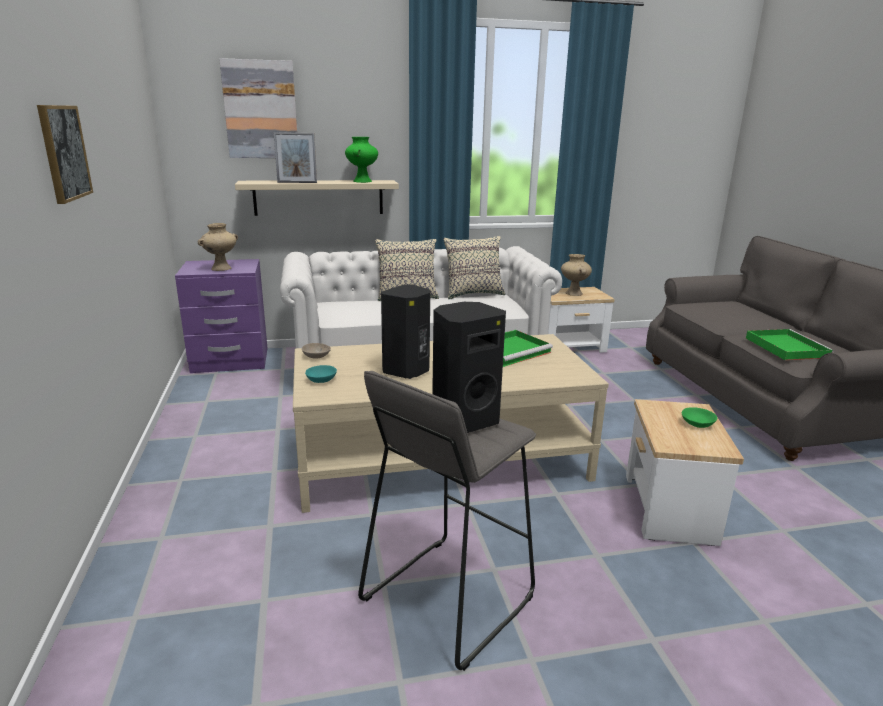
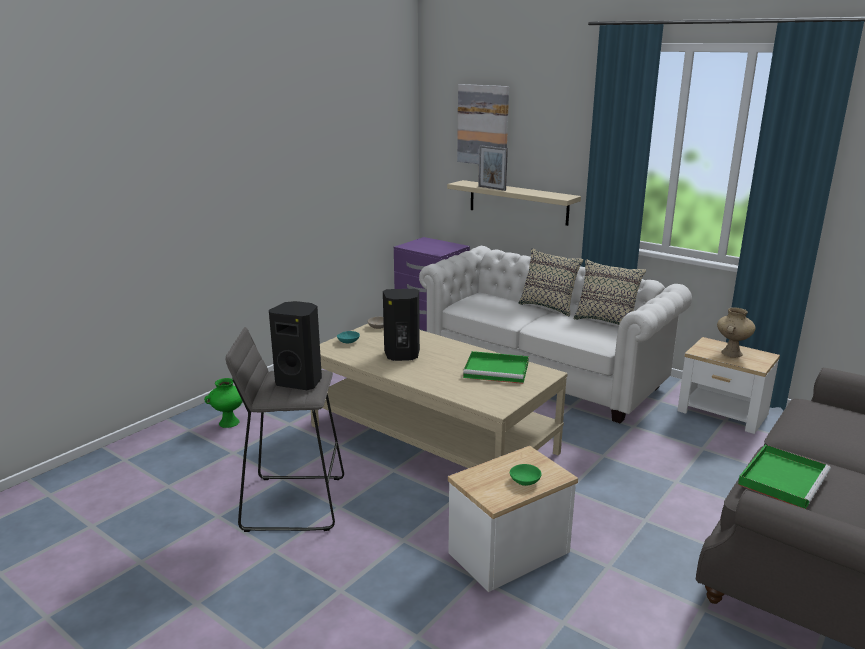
camera: 50 degrees right, 0 degrees up
picture [37,105,93,204] -> none
beige vase [198,223,238,271] -> none
green vase [345,137,378,183] -> green vase moved to [204,378,243,428]

